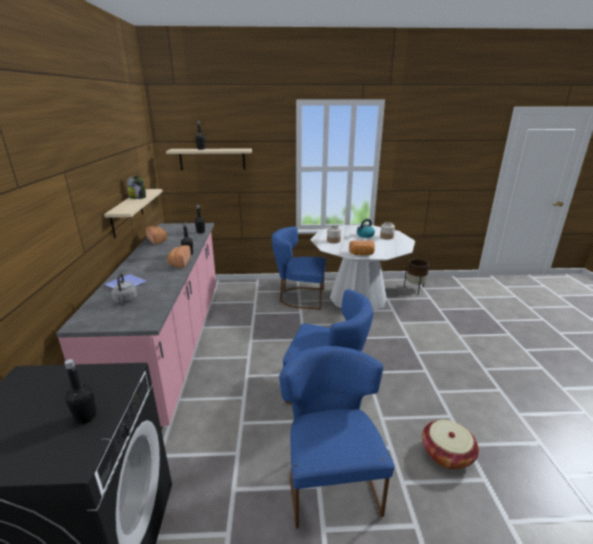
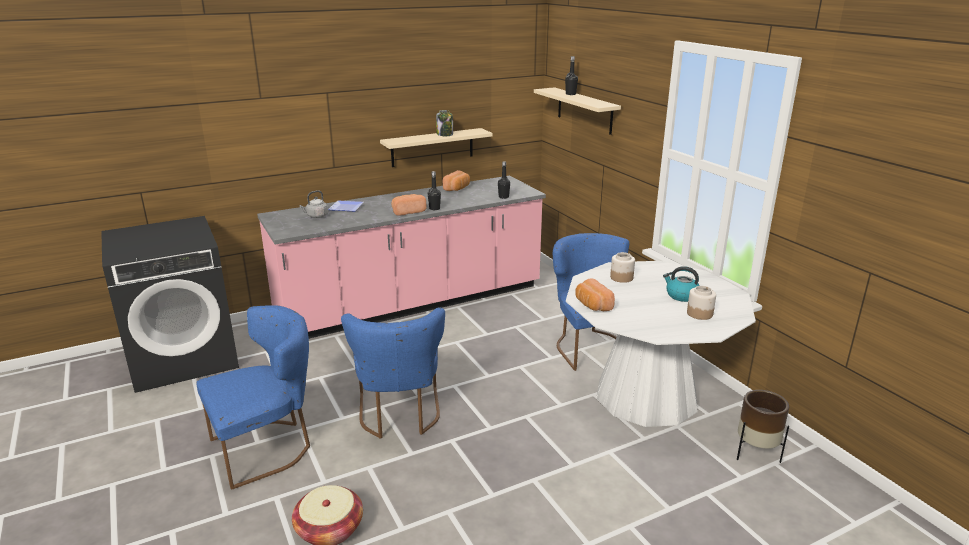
camera: 65 degrees right, 0 degrees up
black bottle [64,359,97,424] -> none

